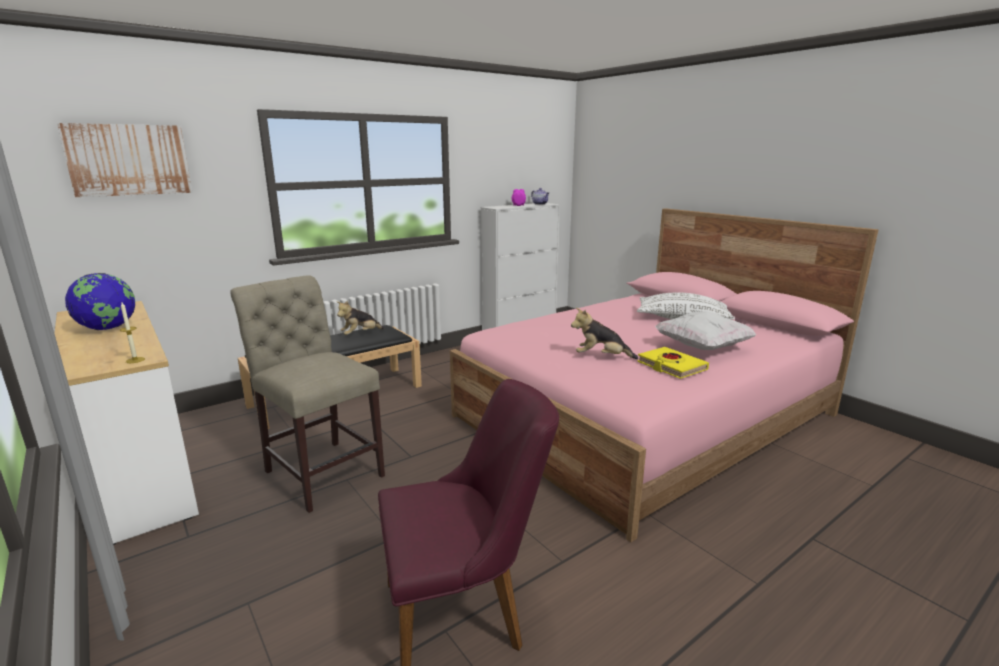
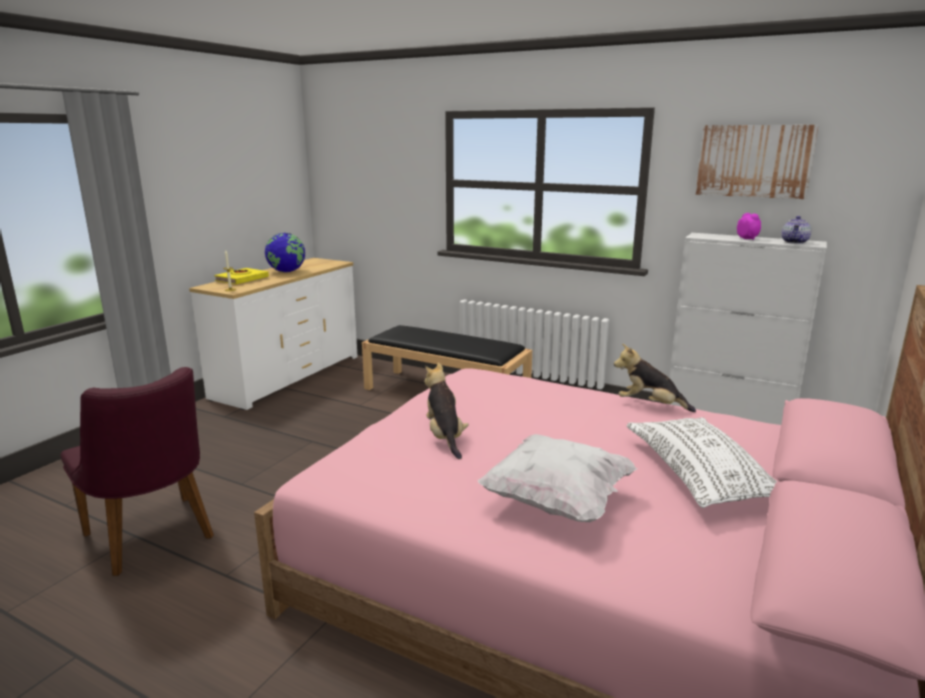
camera: 65 degrees right, 0 degrees up
picture [57,123,192,197] -> picture moved to [696,125,819,199]
beige chair [230,275,385,513] -> none
plush toy [336,301,384,335] -> plush toy moved to [614,344,696,412]
yellow book [637,347,709,379] -> yellow book moved to [214,268,269,284]

